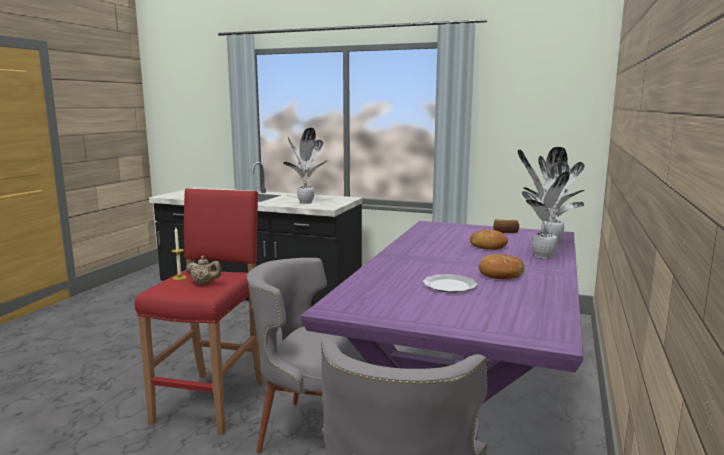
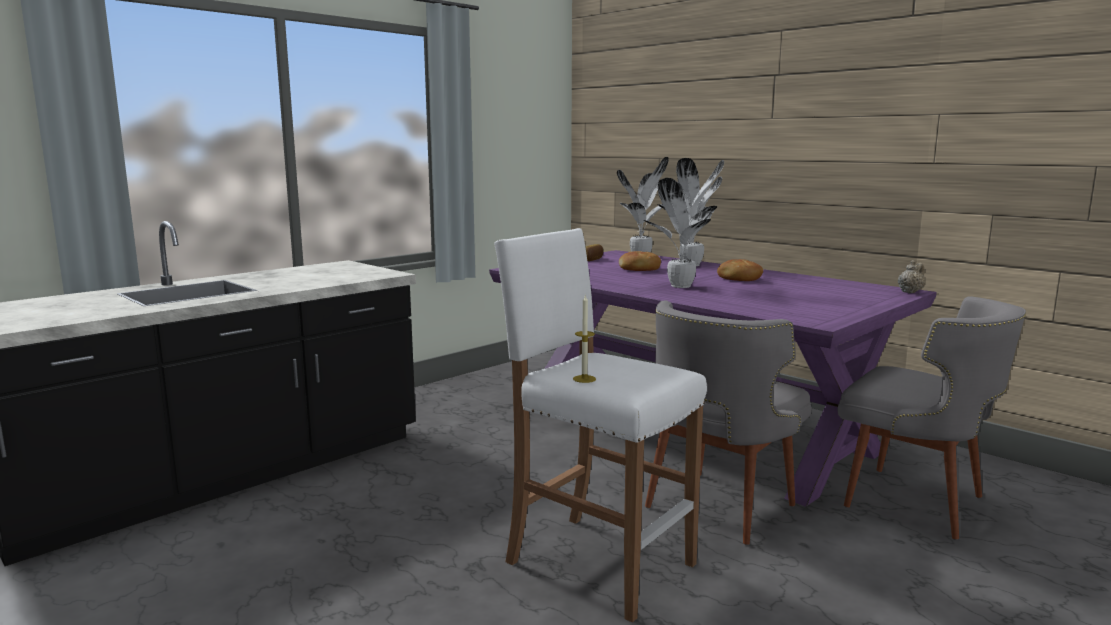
camera: 65 degrees left, 0 degrees up
red stool [135,188,264,436] -> white stool [494,228,707,623]
beige teapot [186,256,222,284] -> beige teapot moved to [898,260,925,293]
potted plant [283,128,328,204] -> potted plant moved to [644,160,724,288]
plate [423,274,477,293] -> none

